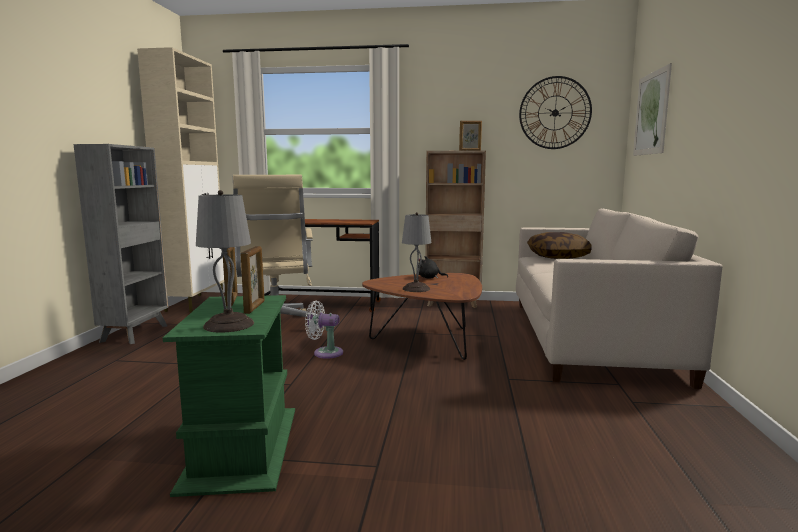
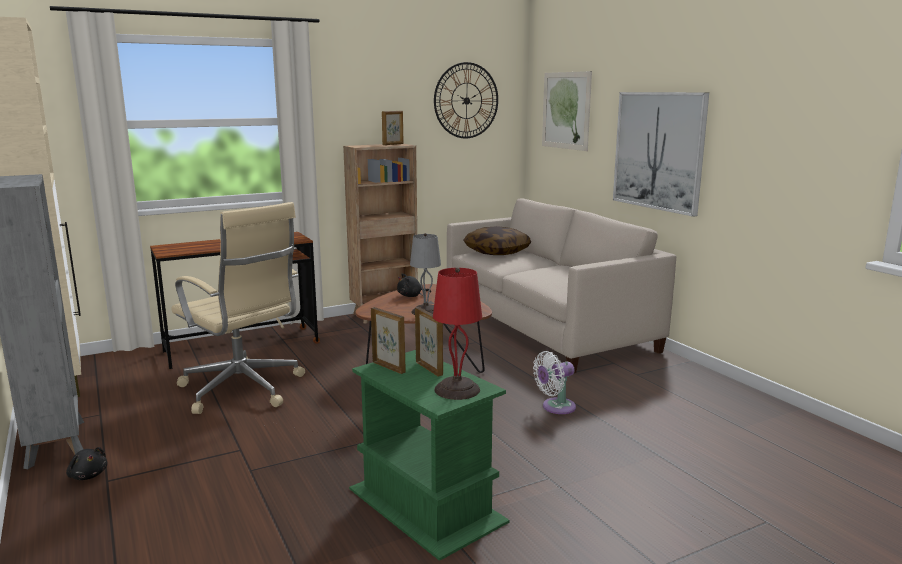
camera: 35 degrees left, 5 degrees up
grey table lamp [196,190,254,333] -> red table lamp [433,268,482,400]
white fan [305,301,343,359] -> white fan moved to [533,351,576,414]
none -> black plush toy [66,447,107,480]
none -> picture [613,92,709,217]

